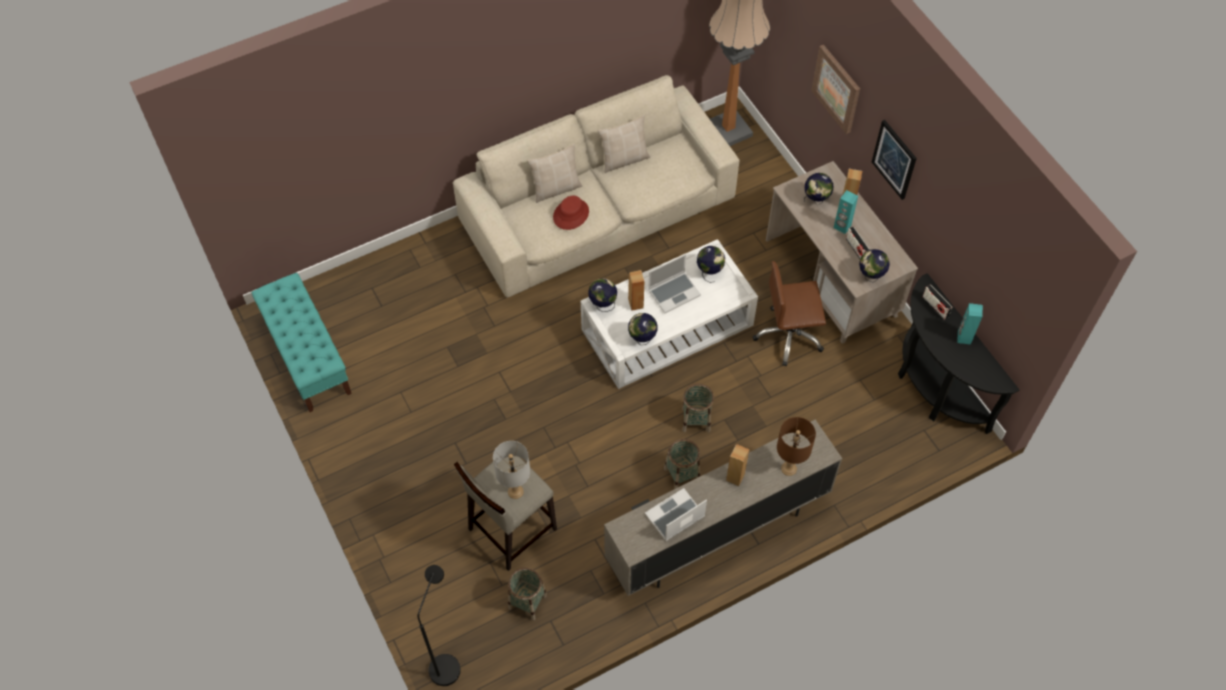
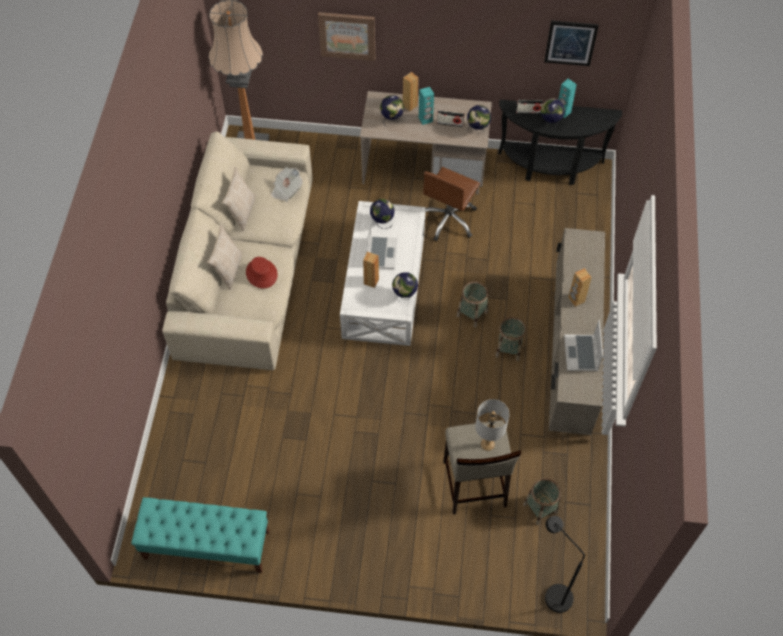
camera: 55 degrees left, 0 degrees up
globe [588,278,617,312] -> globe moved to [541,99,565,128]
brown table lamp [777,417,816,476] -> none
picture [872,120,917,200] -> picture moved to [544,20,599,66]
none -> newspaper [271,168,303,202]

